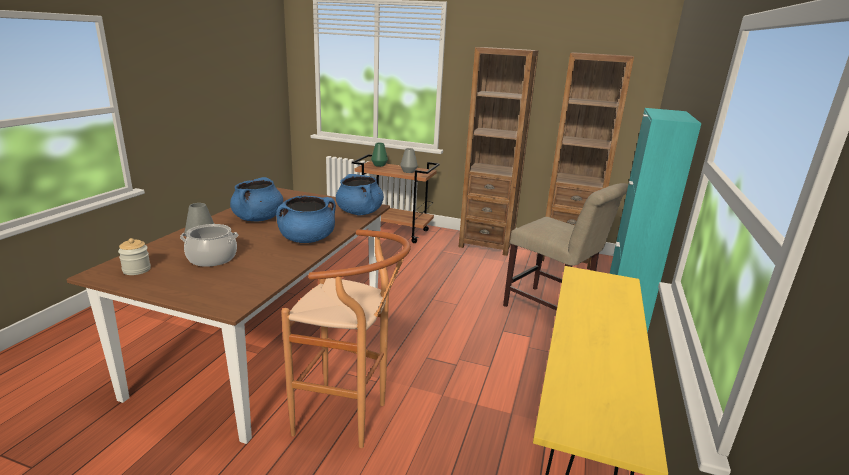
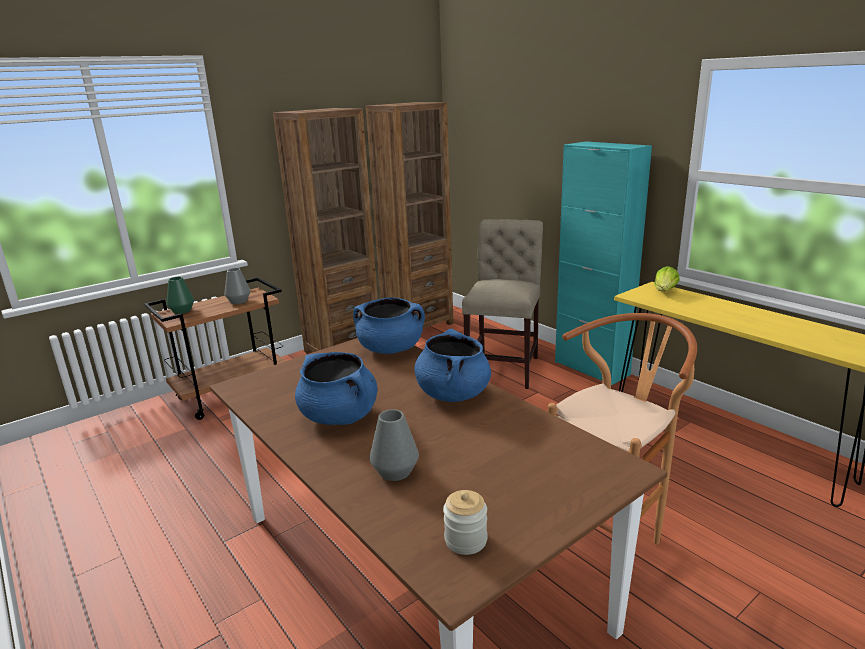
camera: 55 degrees left, 0 degrees up
cooking pot [180,224,238,267] -> none
beige chair [503,183,628,311] -> beige chair turned 60 degrees counterclockwise [462,219,543,389]
none -> lettuce [654,266,680,291]

